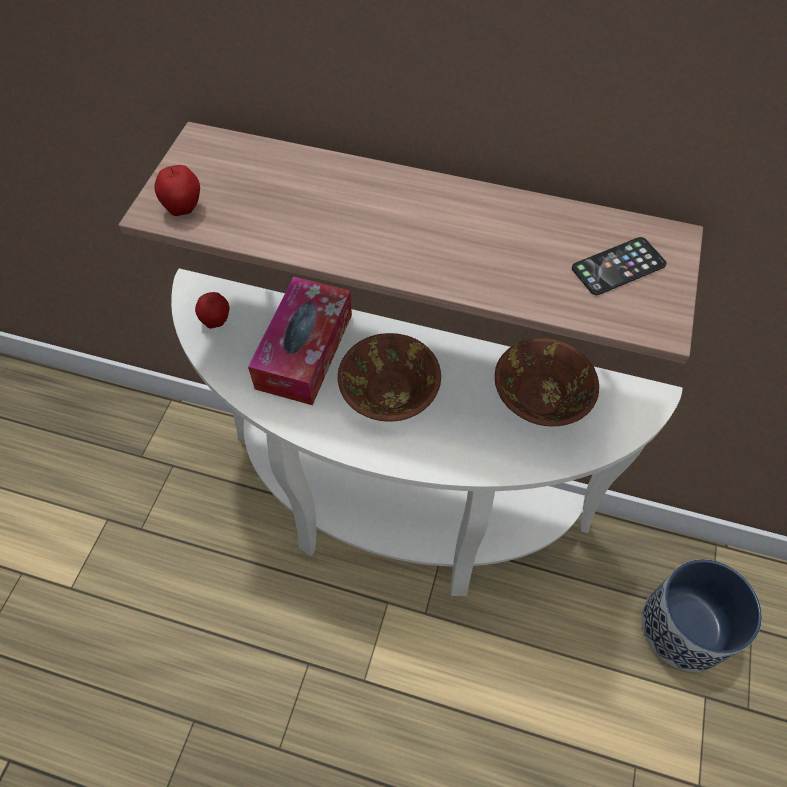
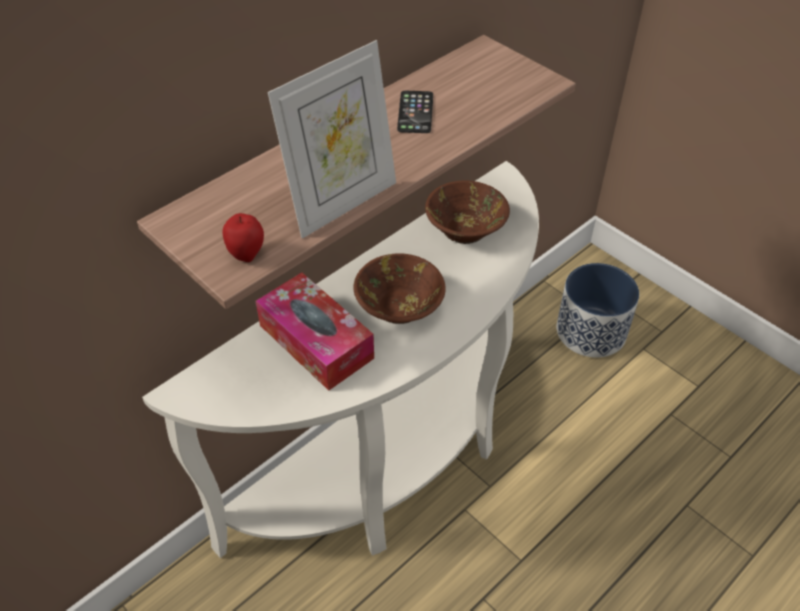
camera: 60 degrees left, 10 degrees down
apple [195,292,229,329] -> none
phone [572,237,667,295] -> phone moved to [397,91,433,133]
none -> picture frame [268,40,396,239]

